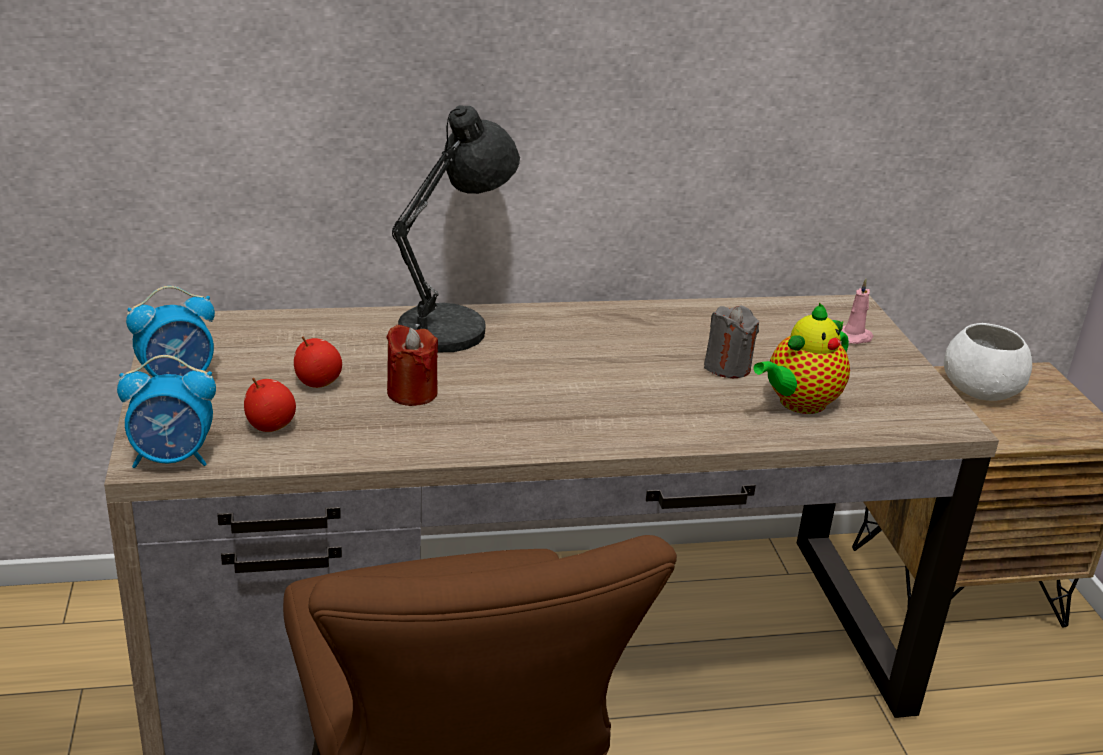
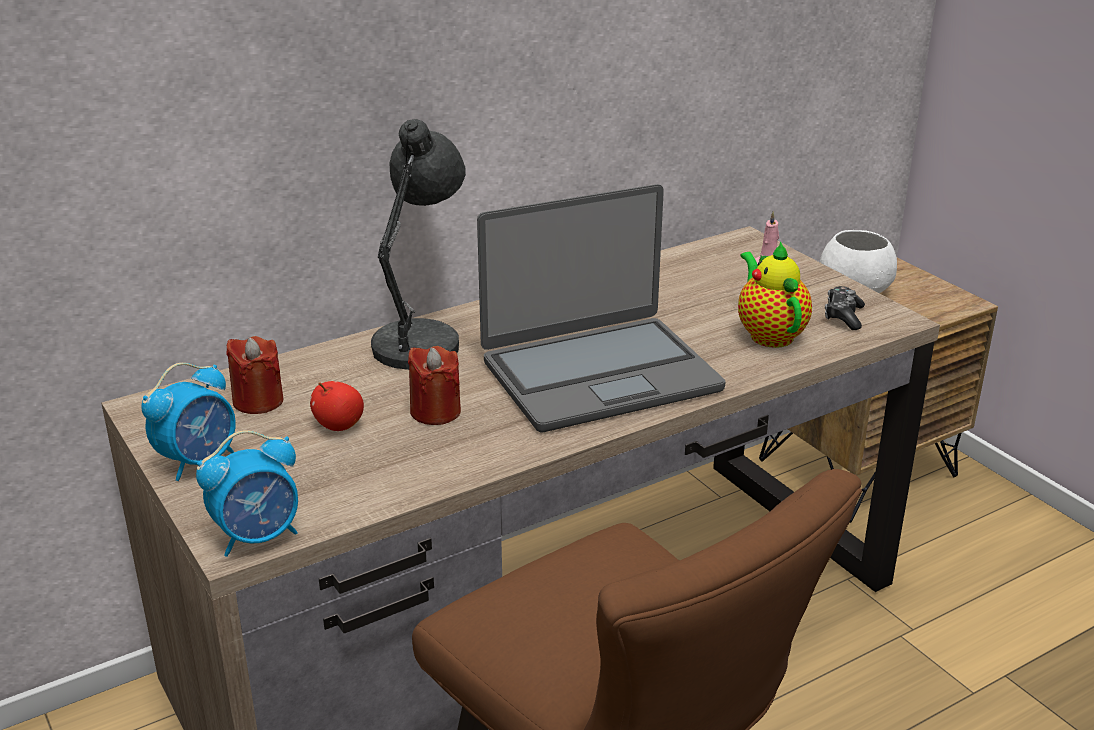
camera: 20 degrees left, 0 degrees up
apple [244,378,296,432] -> none
grey candle [704,305,760,378] -> none
teapot [754,303,850,414] -> teapot turned 135 degrees clockwise [738,241,812,348]
none -> red candle [226,336,283,414]
none -> laptop [477,184,726,432]
none -> game controller [825,286,865,330]

